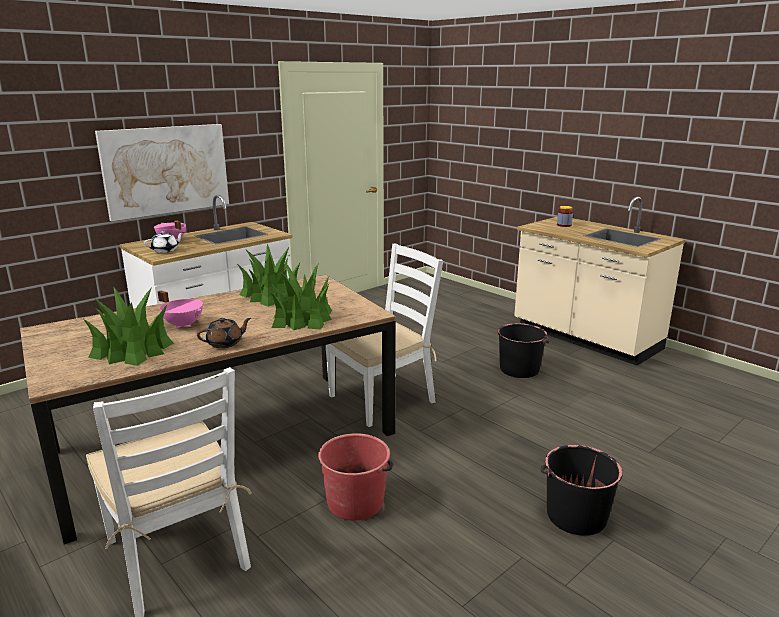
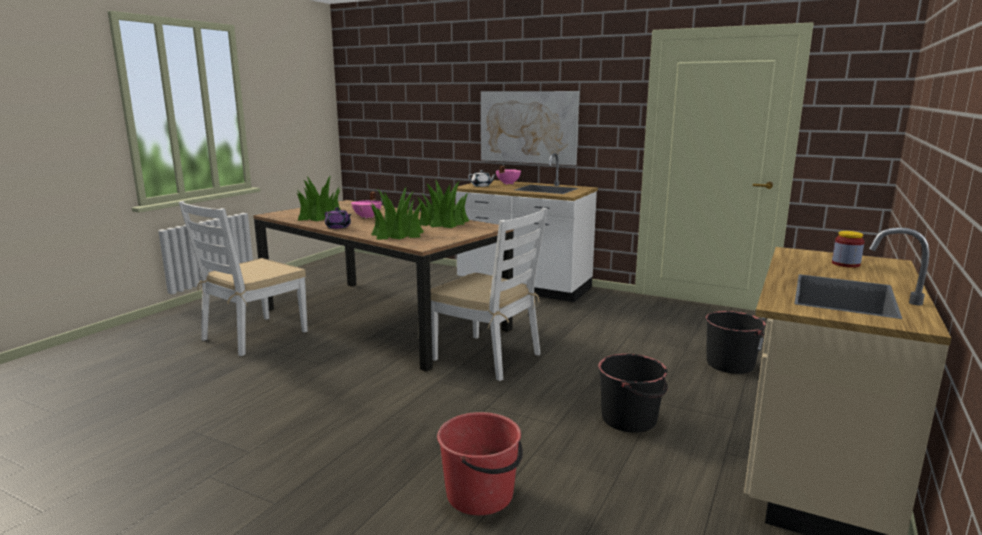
camera: 70 degrees right, 5 degrees down
brown teapot [197,318,251,348] -> purple teapot [325,207,352,229]
red bucket [318,433,393,521] -> red bucket moved to [437,412,523,515]
black bucket [541,445,623,536] -> black bucket moved to [705,311,766,374]

